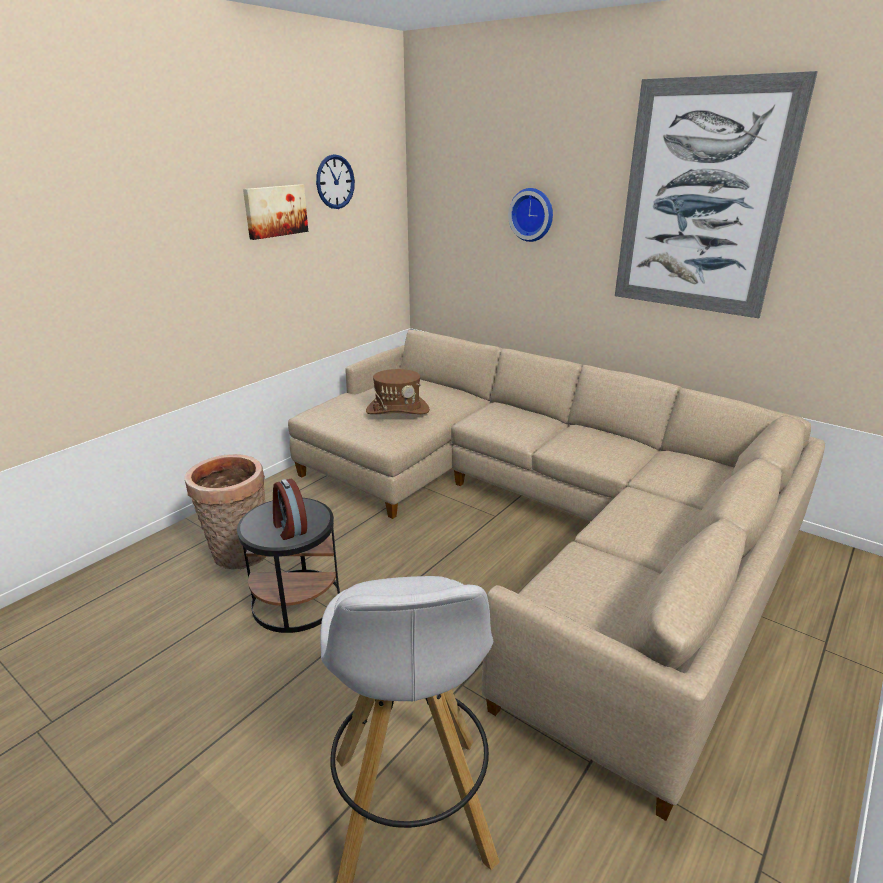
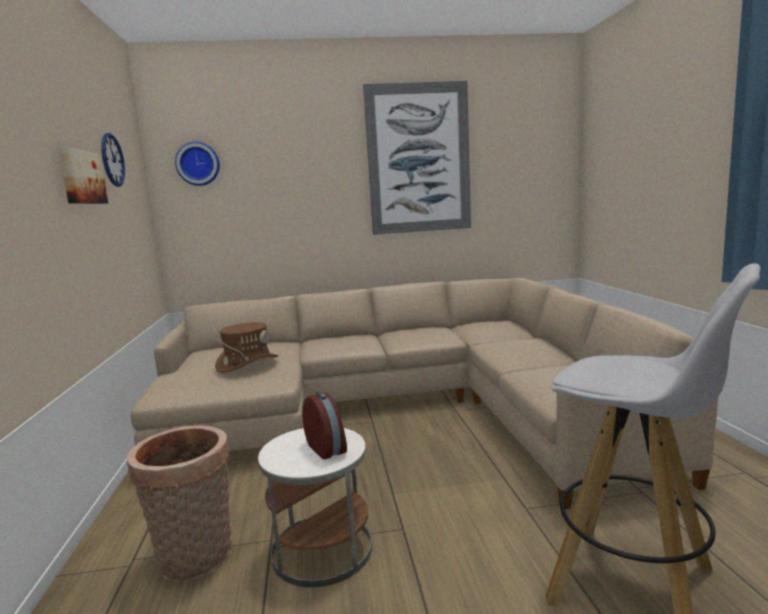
camera: 45 degrees left, 15 degrees down
black side table [237,498,340,633] -> white side table [258,428,372,587]
alarm clock [273,479,307,540] -> alarm clock turned 135 degrees counterclockwise [302,391,347,460]
wall clock [508,188,553,242] -> wall clock moved to [175,142,220,186]

